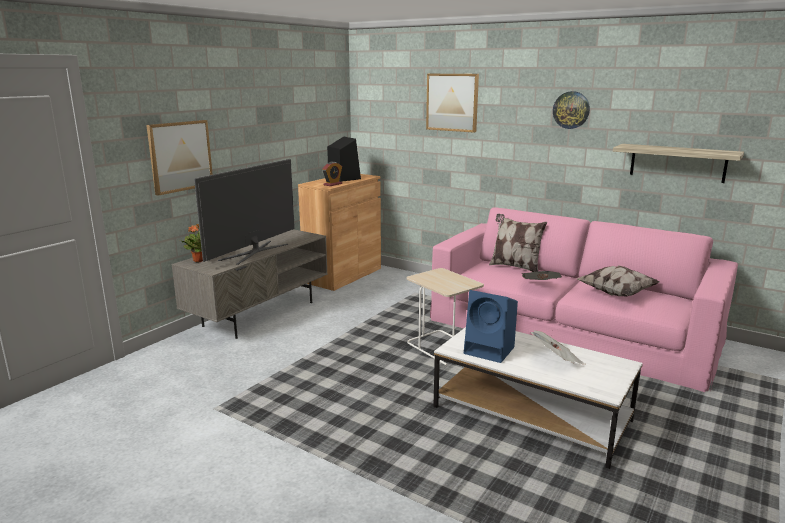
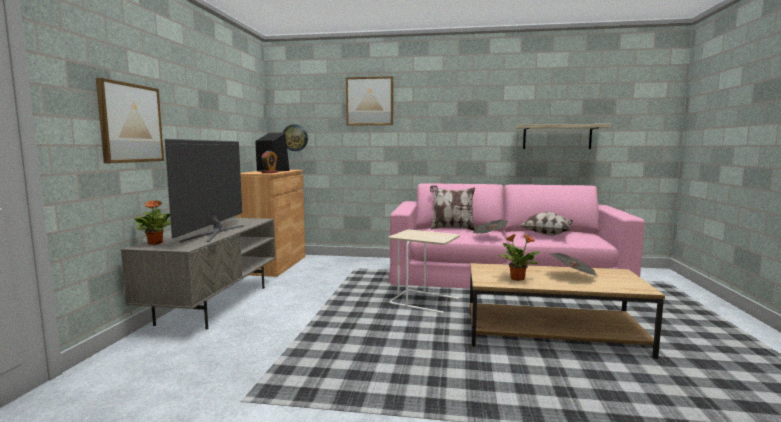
camera: 25 degrees left, 10 degrees down
white coffee table [433,327,643,469] -> brown coffee table [470,263,665,359]
blue speaker [464,290,518,363] -> potted plant [497,234,541,281]
wall clock [553,91,590,129] -> wall clock moved to [283,124,308,151]

